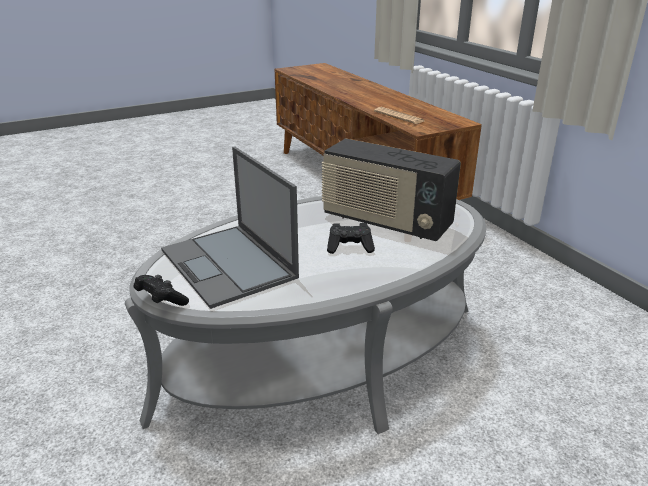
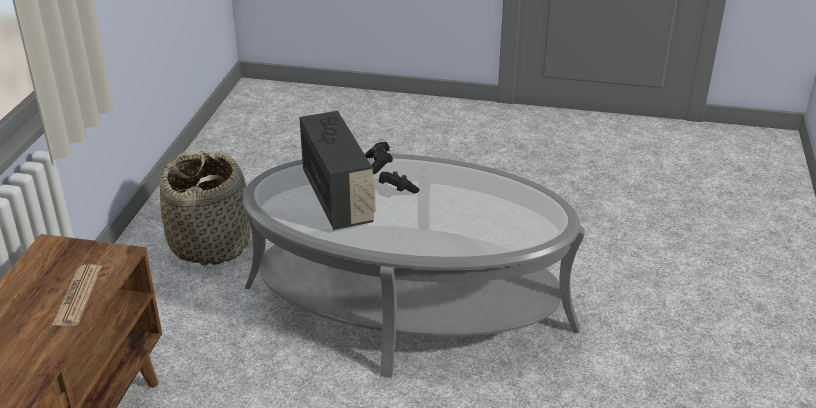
camera: 140 degrees left, 5 degrees up
black game controller [134,275,189,306] -> black game controller moved to [365,142,393,174]
laptop [161,146,299,309] -> none
none -> basket [160,149,251,266]

